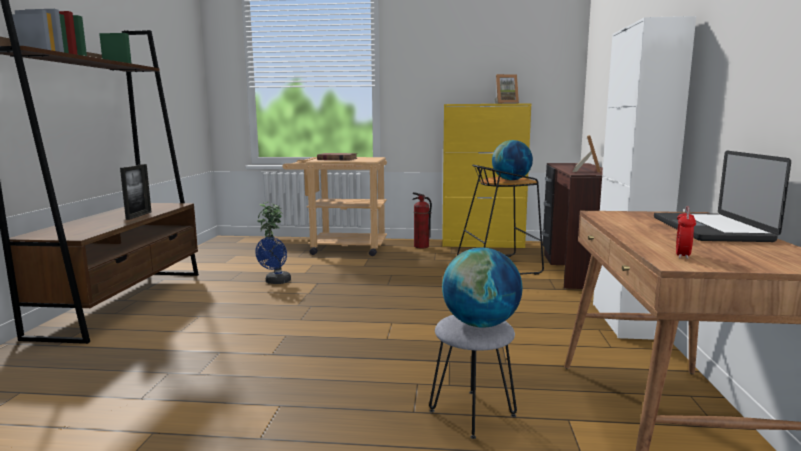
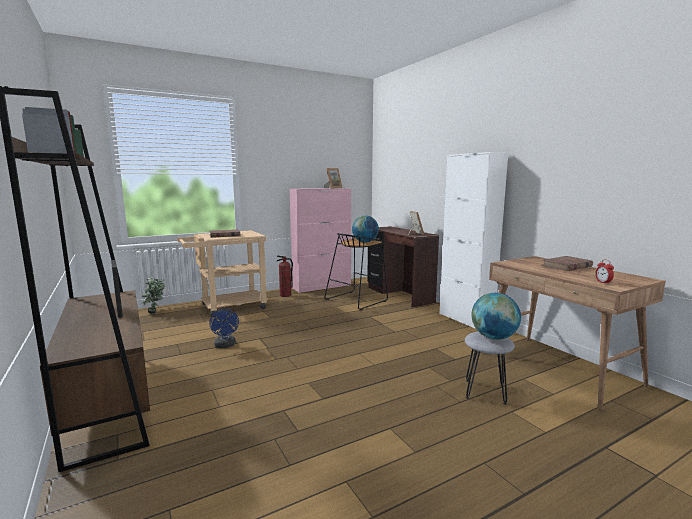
camera: 35 degrees left, 0 degrees up
yellow cabinet [442,104,531,248] -> pink cabinet [290,188,351,293]
laptop [654,151,791,242] -> brown book [541,256,593,271]

